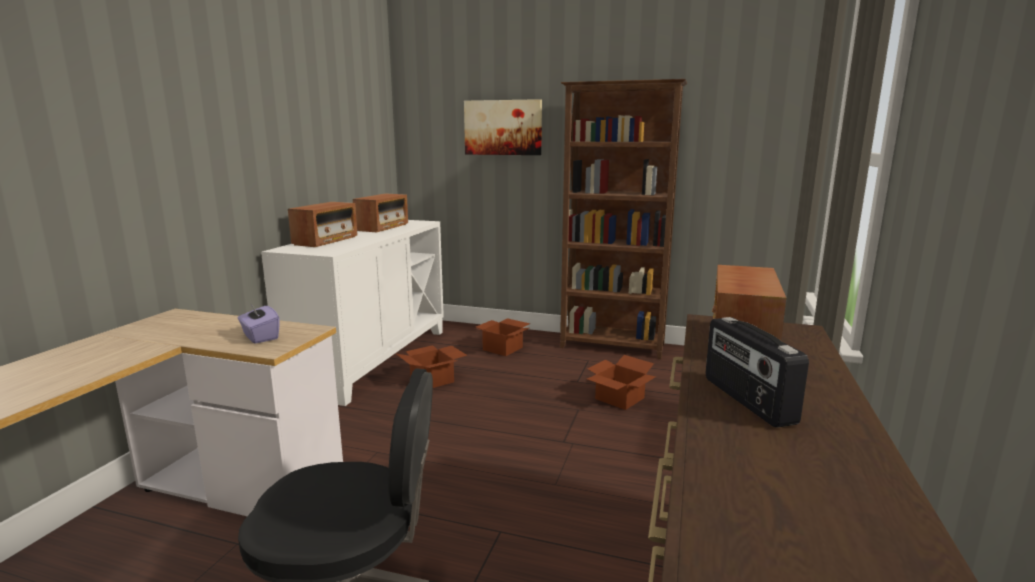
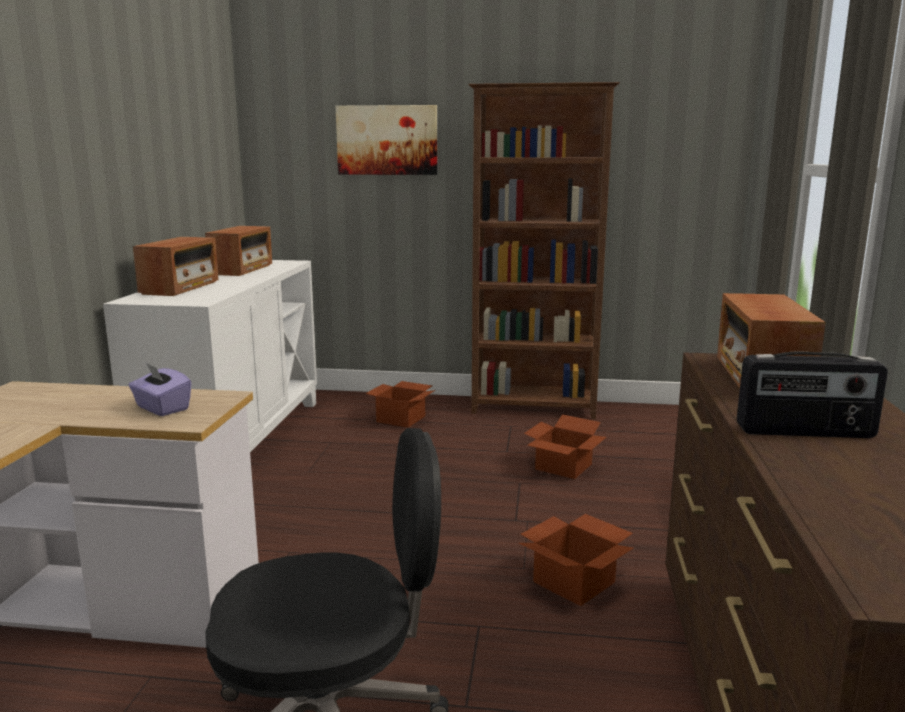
camera: 10 degrees left, 0 degrees up
cardboard box [395,345,467,388] -> cardboard box moved to [519,514,633,606]
radio [706,317,809,428] -> radio turned 60 degrees counterclockwise [737,351,888,438]

